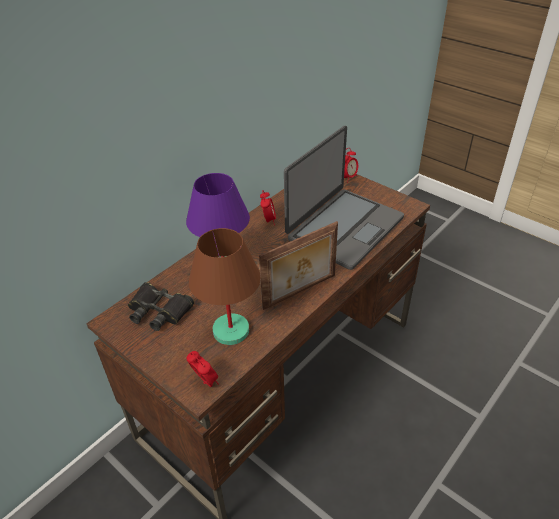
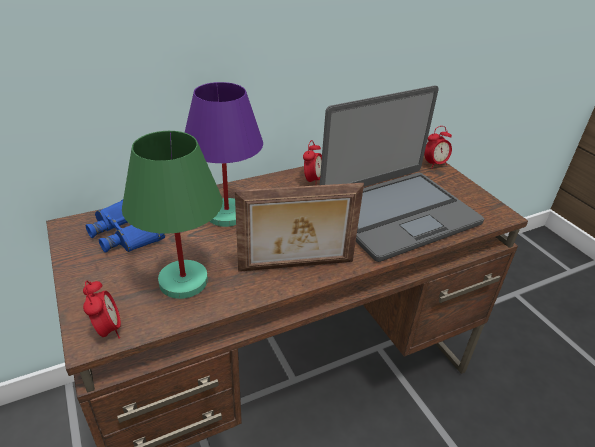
camera: 20 degrees right, 5 degrees down
black binoculars [128,282,194,331] -> blue binoculars [86,200,165,253]
brown table lamp [189,228,261,345] -> green table lamp [122,131,223,299]

